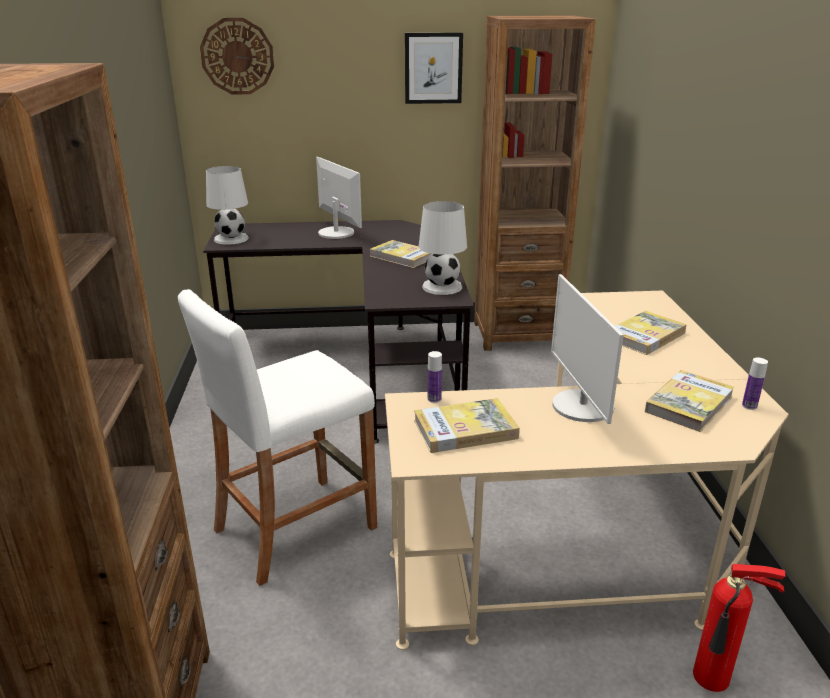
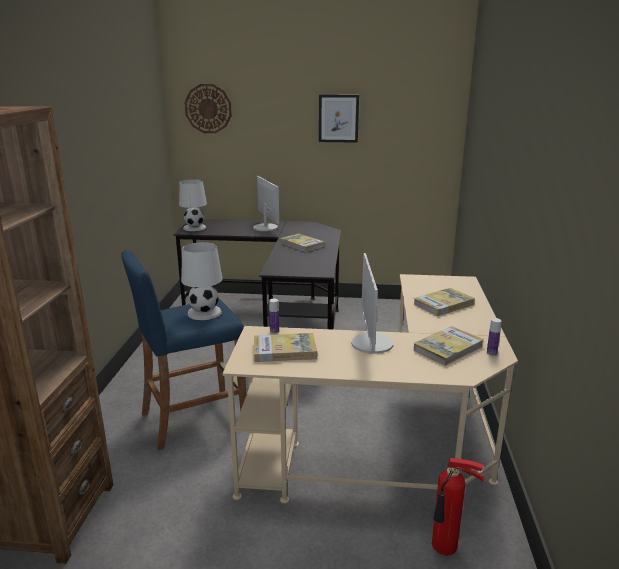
camera: 10 degrees right, 5 degrees down
white stool [178,289,377,586] -> blue stool [121,250,246,450]
white table lamp [419,201,467,295] -> white table lamp moved to [181,242,223,320]
brown bookcase [474,16,596,351] -> none

